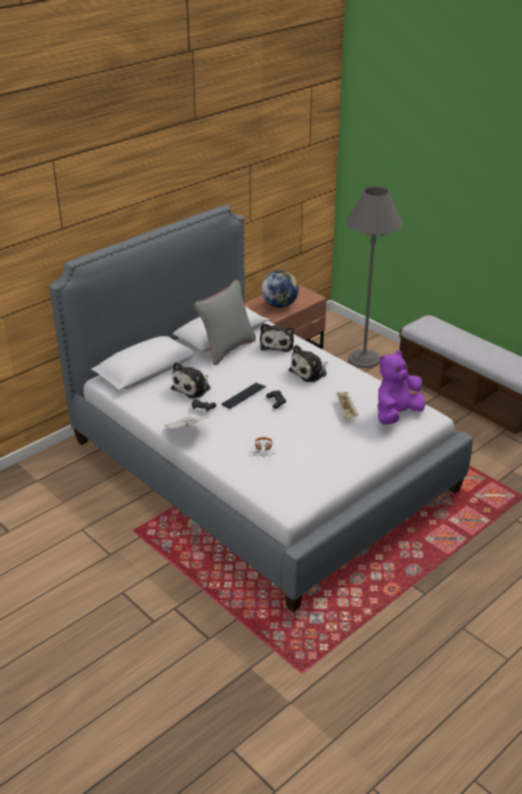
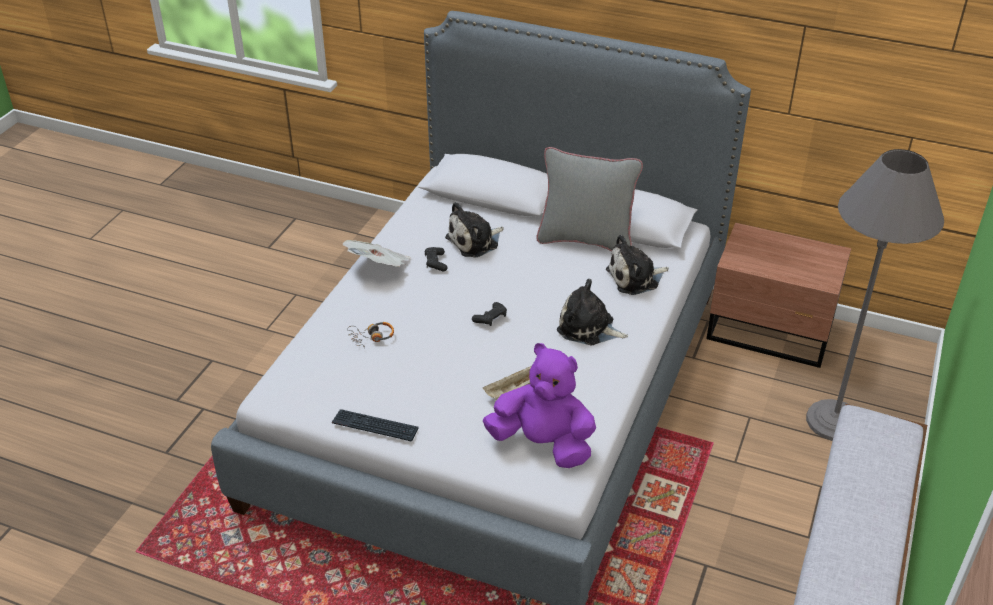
camera: 65 degrees right, 5 degrees up
plush toy [171,362,211,399] -> plush toy turned 45 degrees counterclockwise [445,202,504,257]
keyboard [221,382,266,409] -> keyboard moved to [332,409,419,442]
globe [262,270,299,308] -> none

